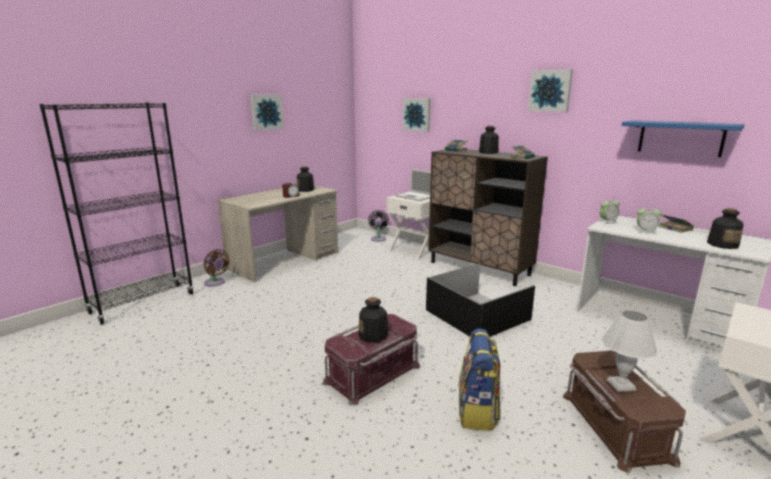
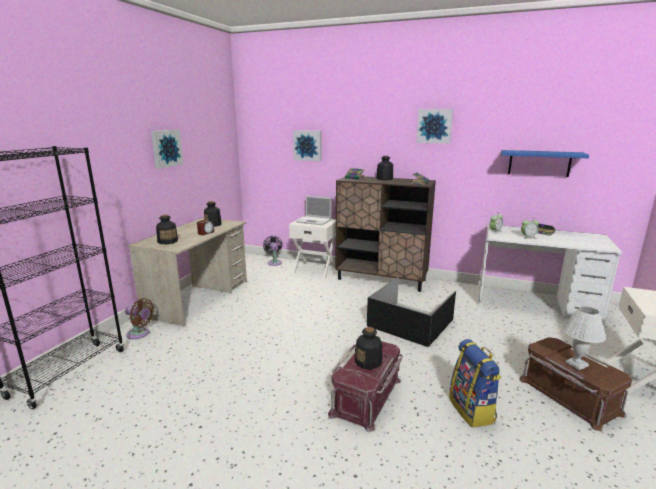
camera: 20 degrees left, 0 degrees up
bottle [707,208,744,249] -> bottle moved to [156,215,178,244]

